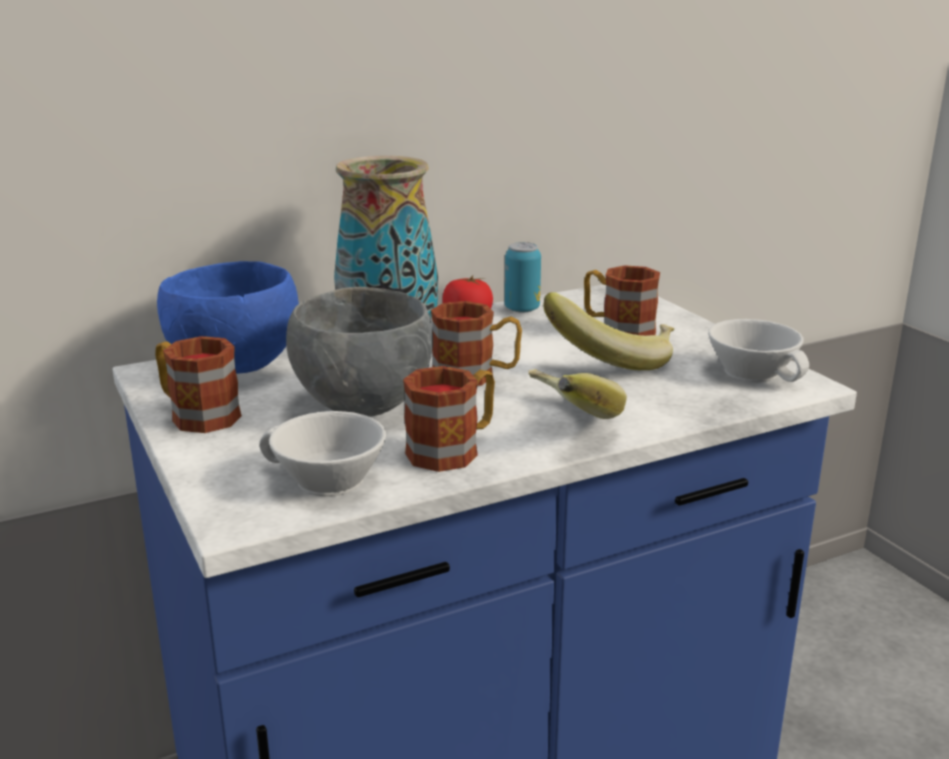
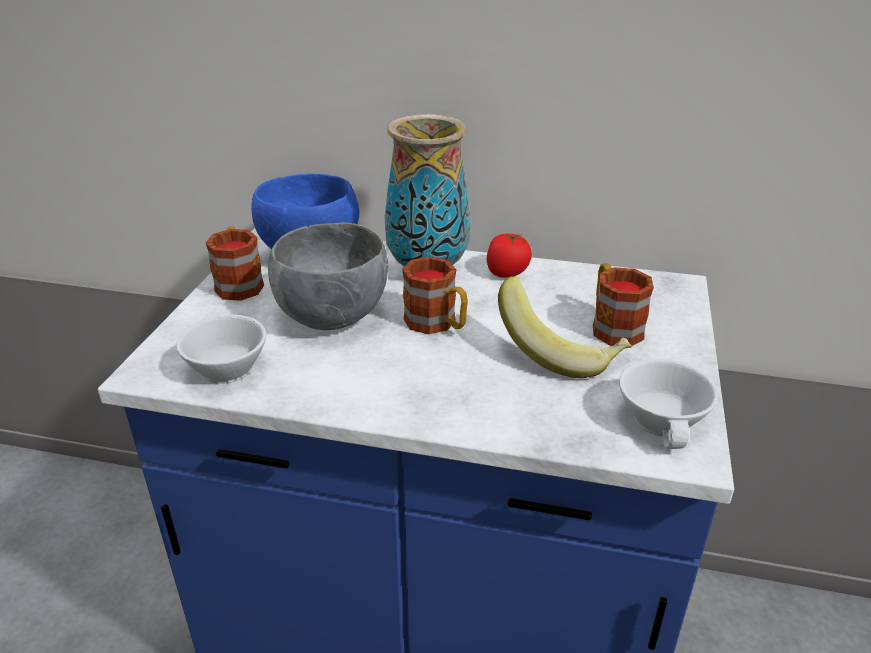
camera: 40 degrees right, 10 degrees up
mug [403,366,495,472] -> none
can [505,242,541,313] -> none
banana [528,369,627,419] -> none

